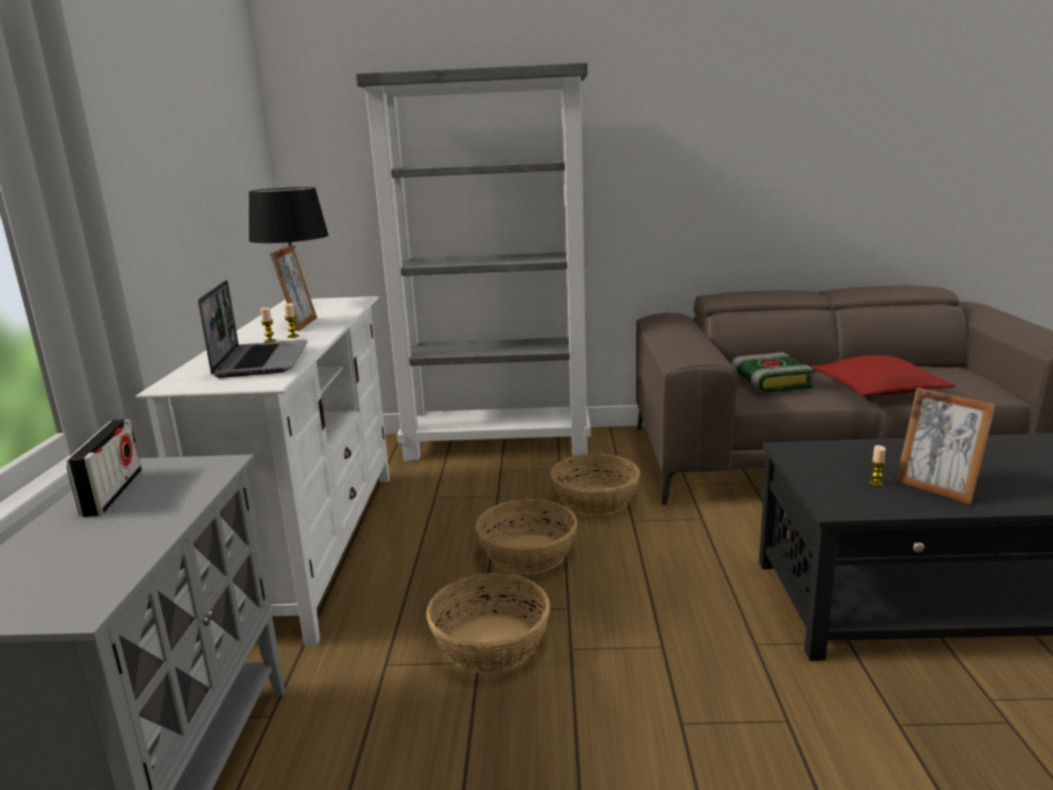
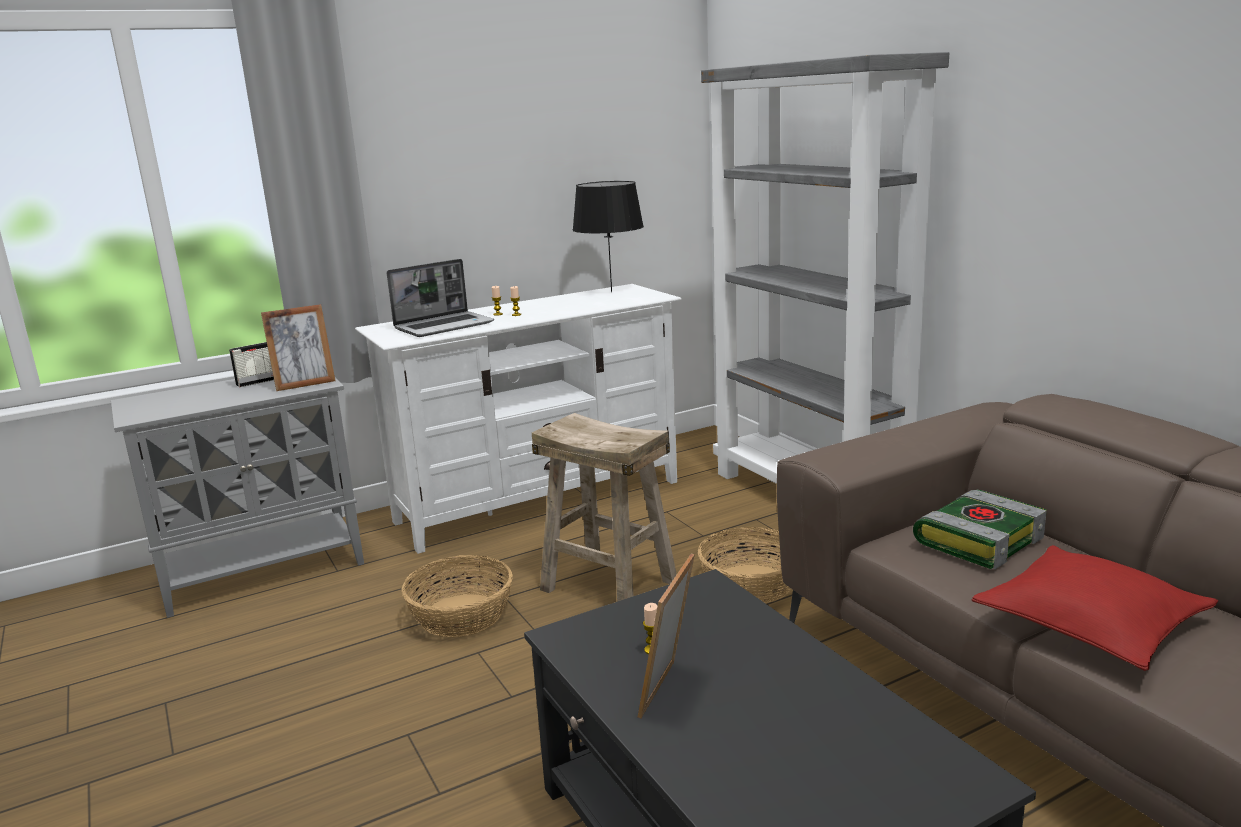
camera: 60 degrees right, 0 degrees up
picture frame [270,245,317,331] -> picture frame moved to [261,304,336,391]
basket [476,499,578,574] -> beige stool [532,413,677,602]

